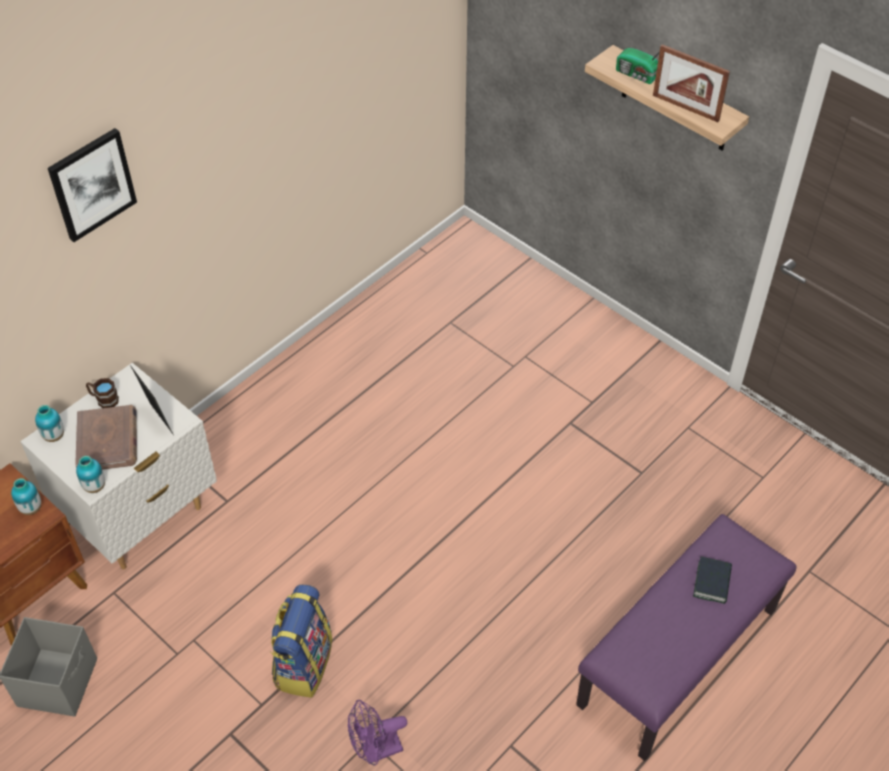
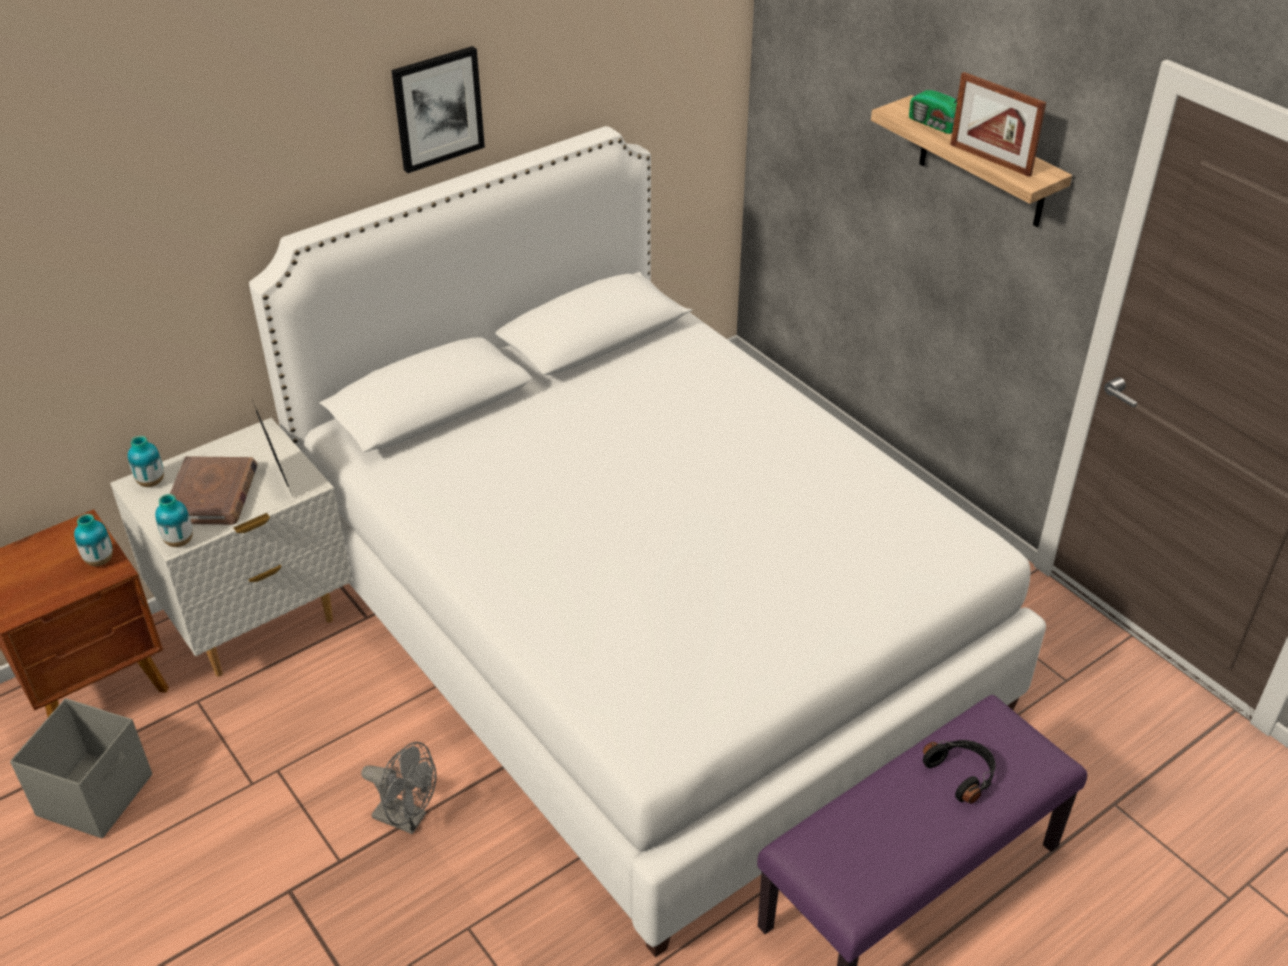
camera: 10 degrees right, 10 degrees down
picture [48,128,137,242] -> picture moved to [392,46,485,173]
brown mug [86,378,119,408] -> none
backpack [270,585,332,698] -> grey fan [361,742,436,834]
purple fan [348,700,407,766] -> none
book [693,557,732,604] -> black headphones [923,740,996,804]
none -> white bed [249,126,1046,957]

